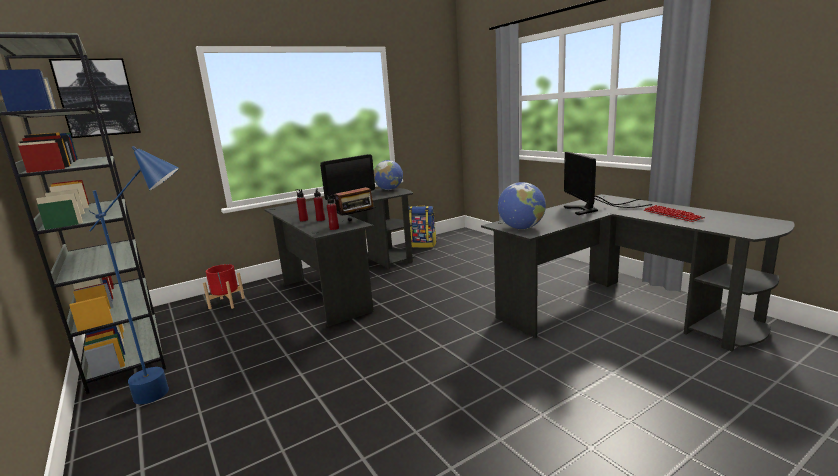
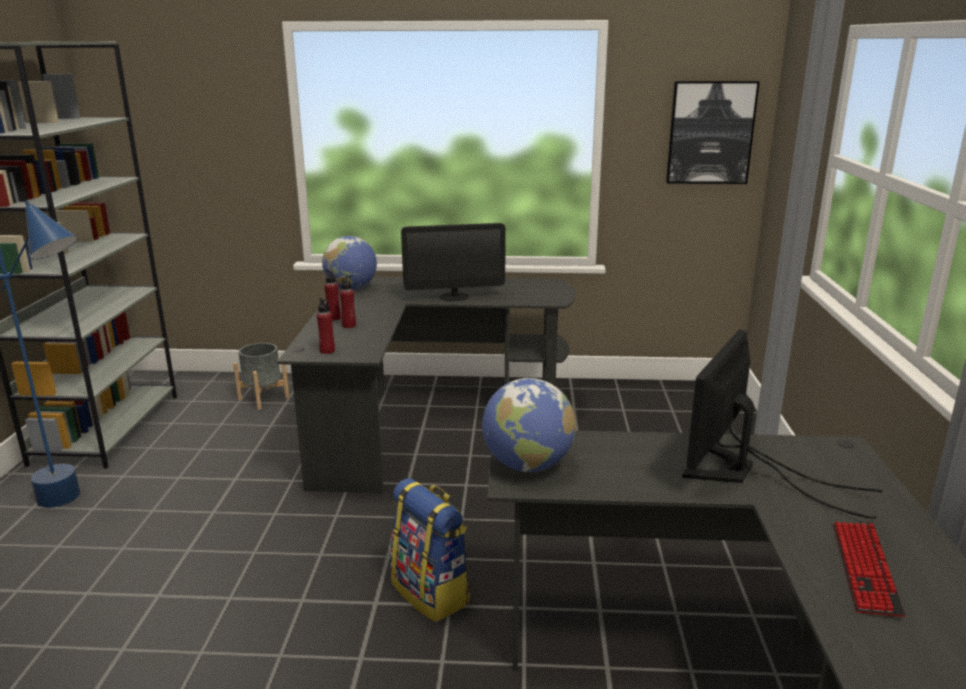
camera: 35 degrees right, 5 degrees up
picture [49,58,141,138] -> picture moved to [666,81,760,184]
red planter [203,264,245,309] -> grey planter [233,343,289,410]
radio [335,187,376,222] -> none
globe [374,160,403,190] -> globe moved to [322,236,377,290]
backpack [409,205,437,248] -> backpack moved to [390,478,471,622]

